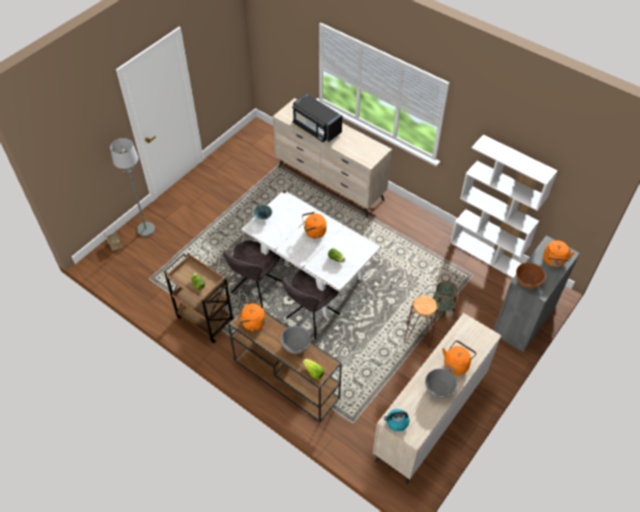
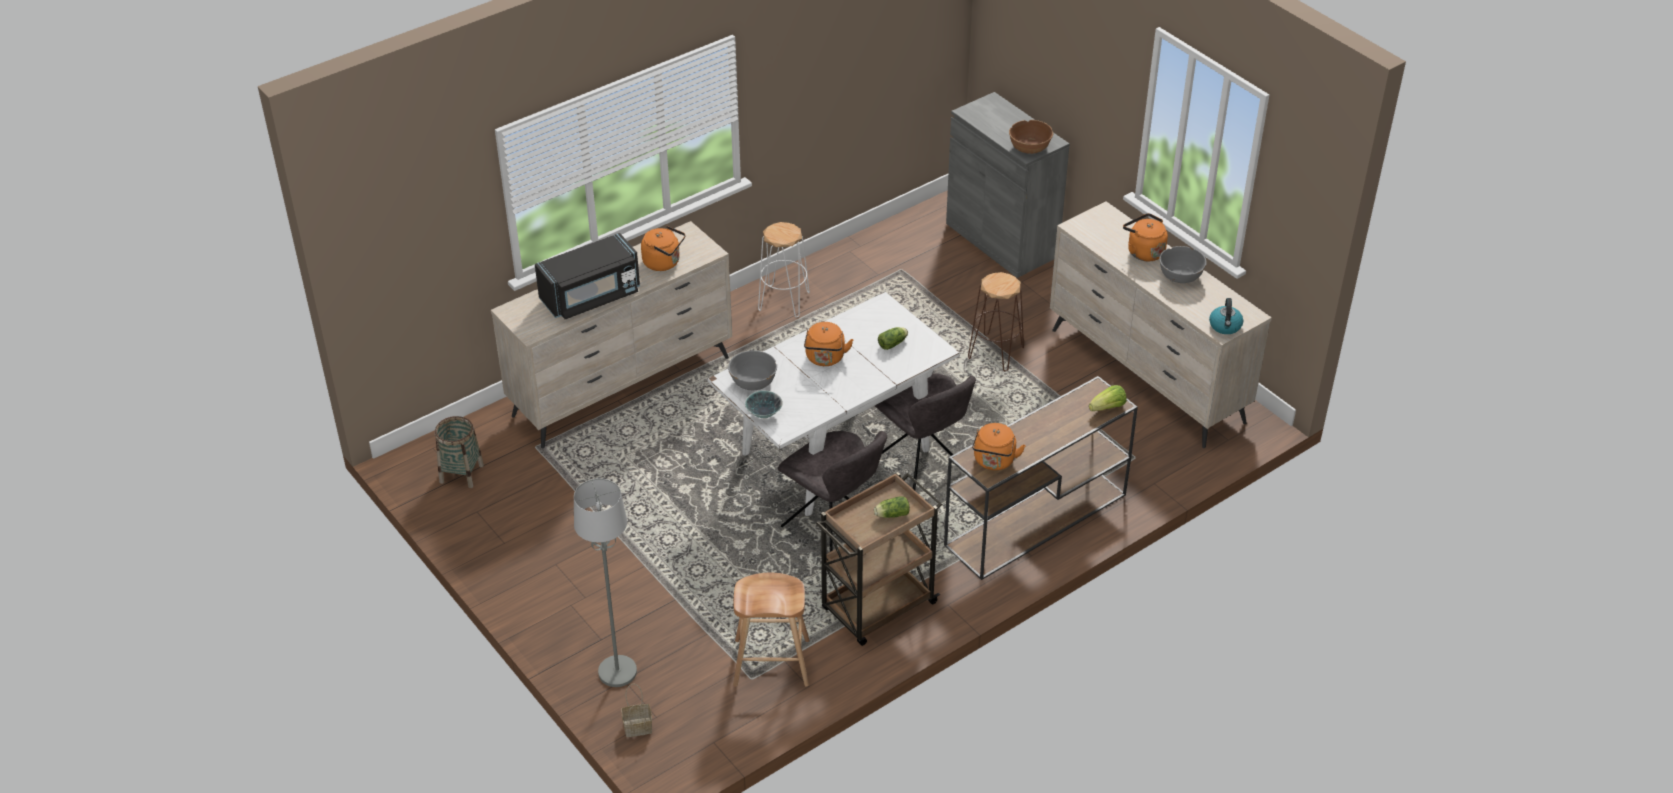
camera: 75 degrees left, 10 degrees down
grey bowl [281,326,311,354] -> grey bowl moved to [728,350,777,390]
basket [433,281,458,317] -> basket moved to [435,416,484,488]
white bookcase [450,135,557,278] -> none
orange kettle [543,240,575,267] -> orange kettle moved to [641,226,685,271]
none -> brown stool [733,573,810,687]
none -> white stool [758,222,810,318]

